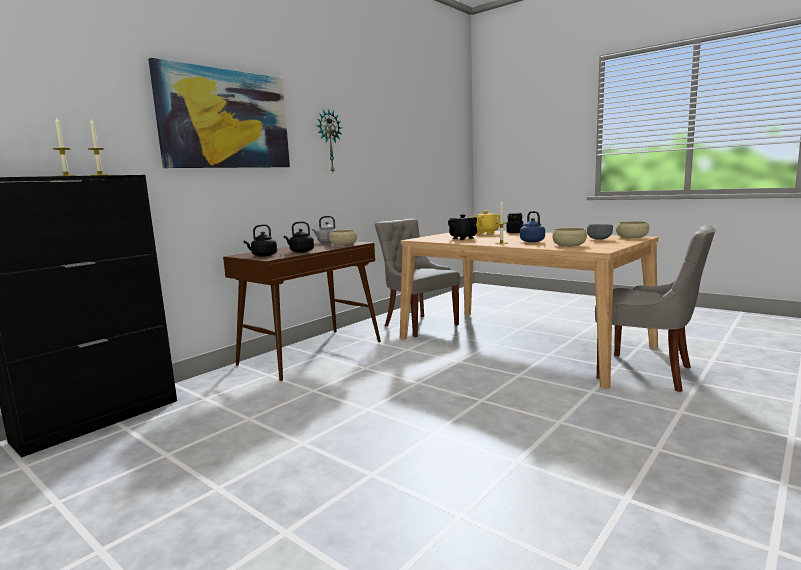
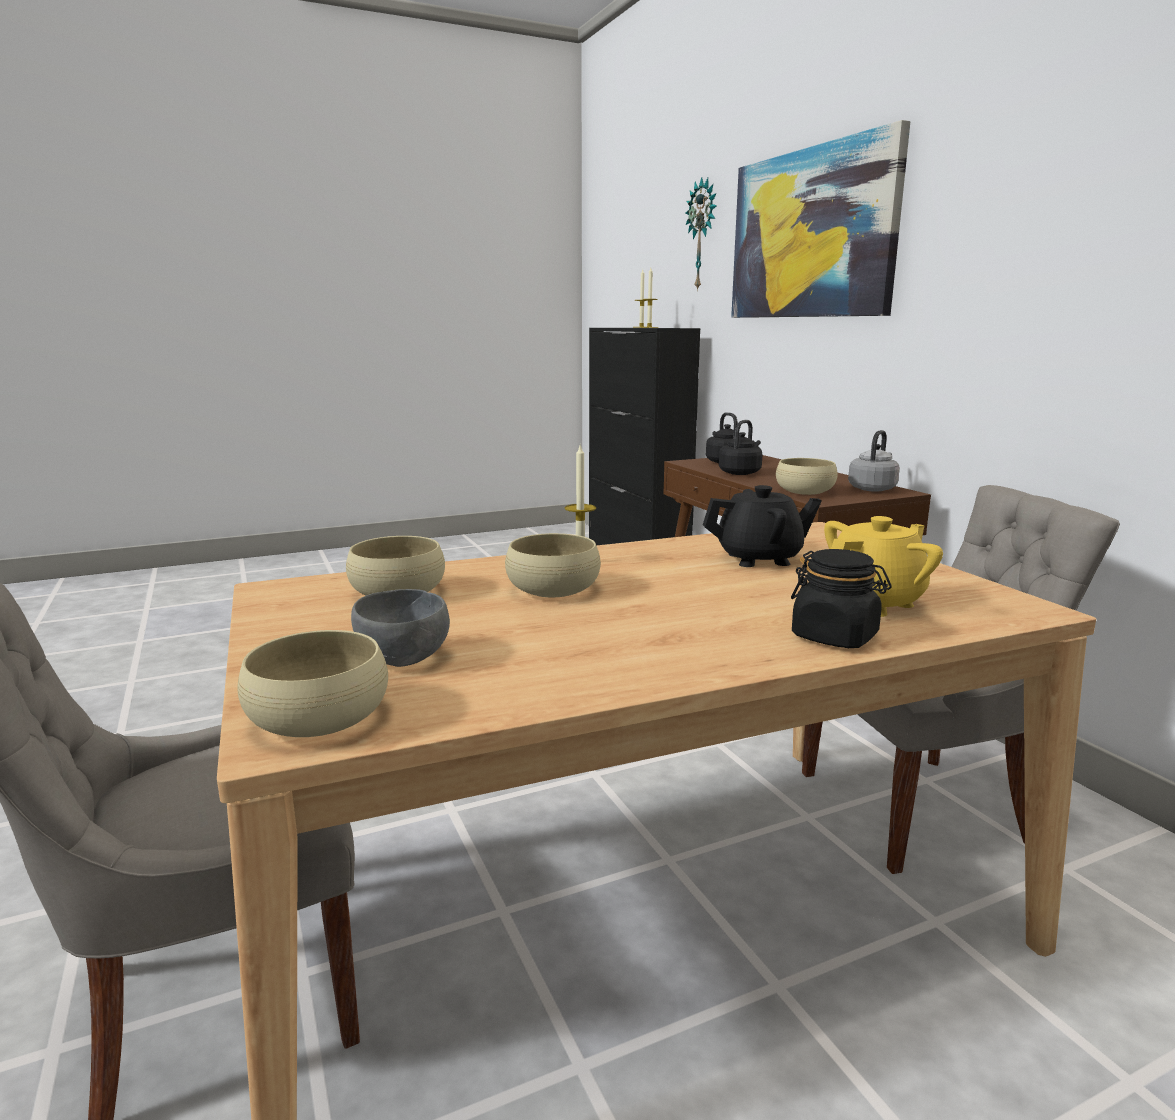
camera: 115 degrees right, 5 degrees up
wall clock [317,108,342,172] -> wall clock moved to [685,177,717,291]
blue kettle [520,211,545,242] -> beige bowl [505,533,601,597]

